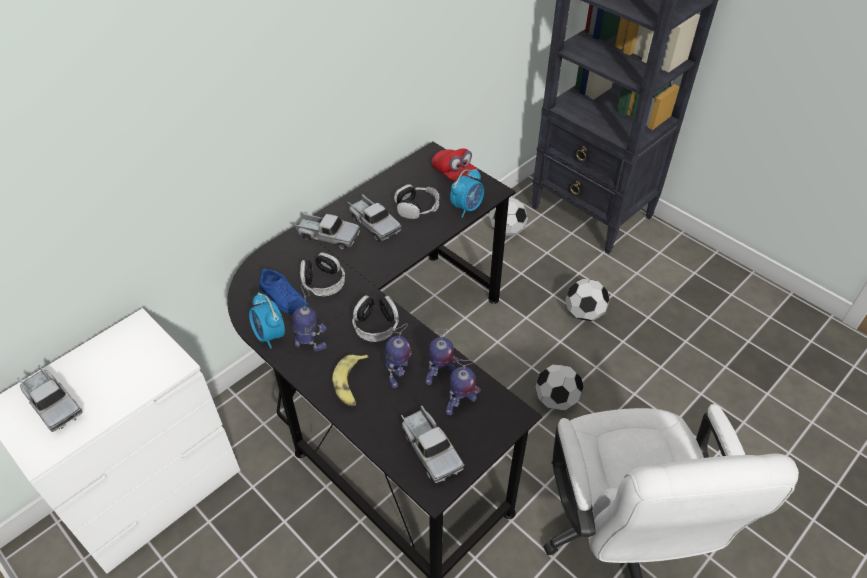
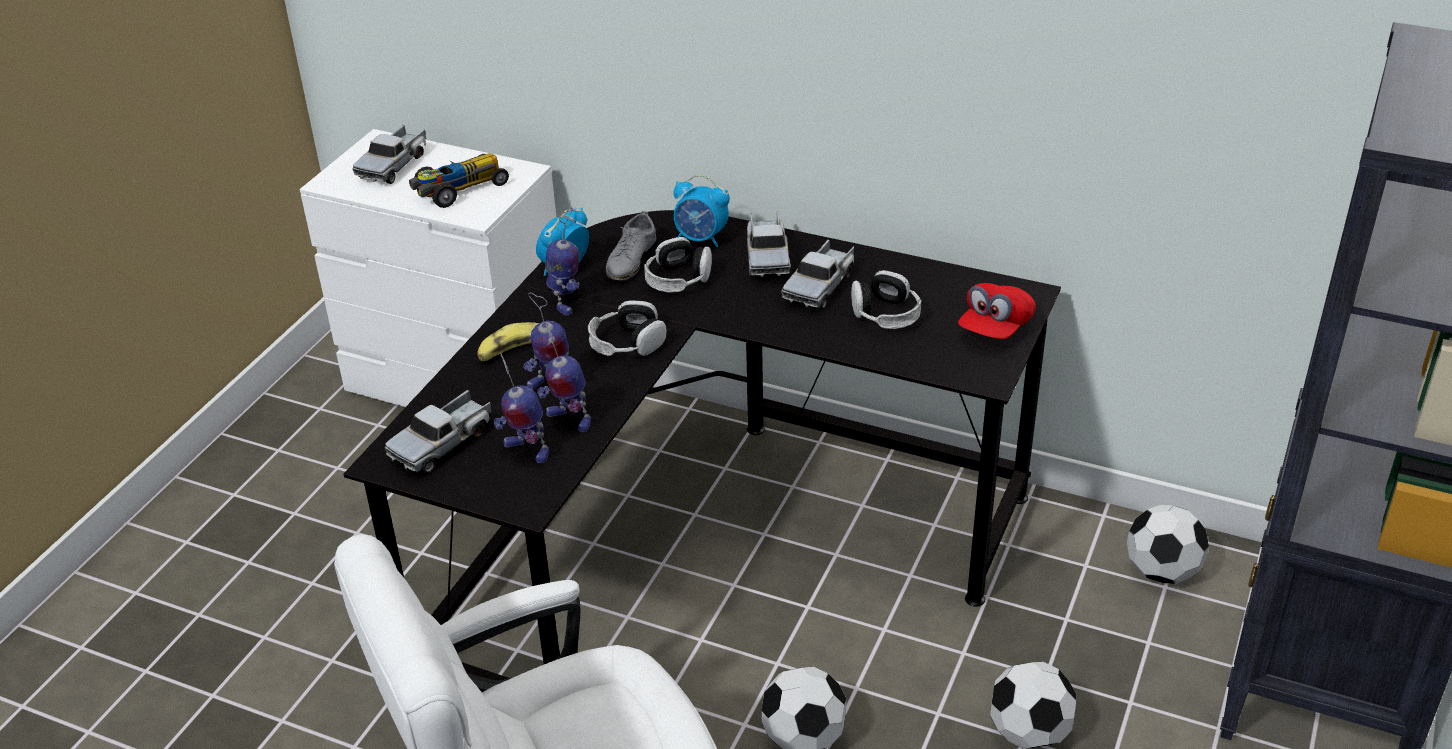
camera: 70 degrees right, 10 degrees down
blue shoe [259,268,310,315] -> grey shoe [606,211,656,281]
alarm clock [450,169,484,218] -> alarm clock moved to [674,175,730,247]
none -> toy car [409,154,509,208]

